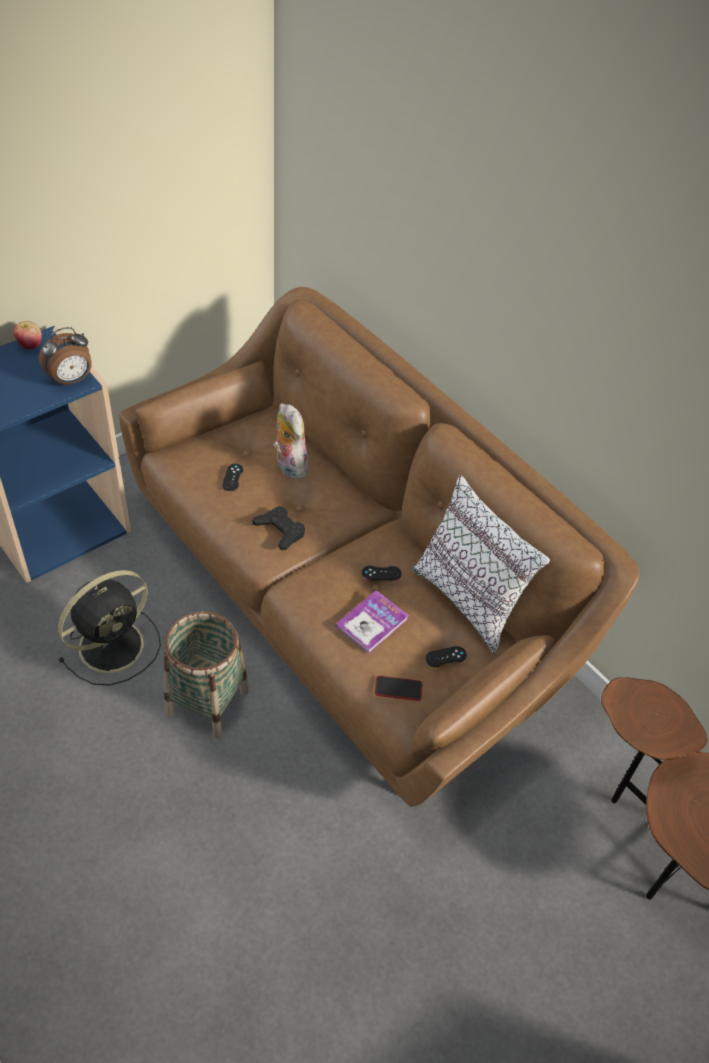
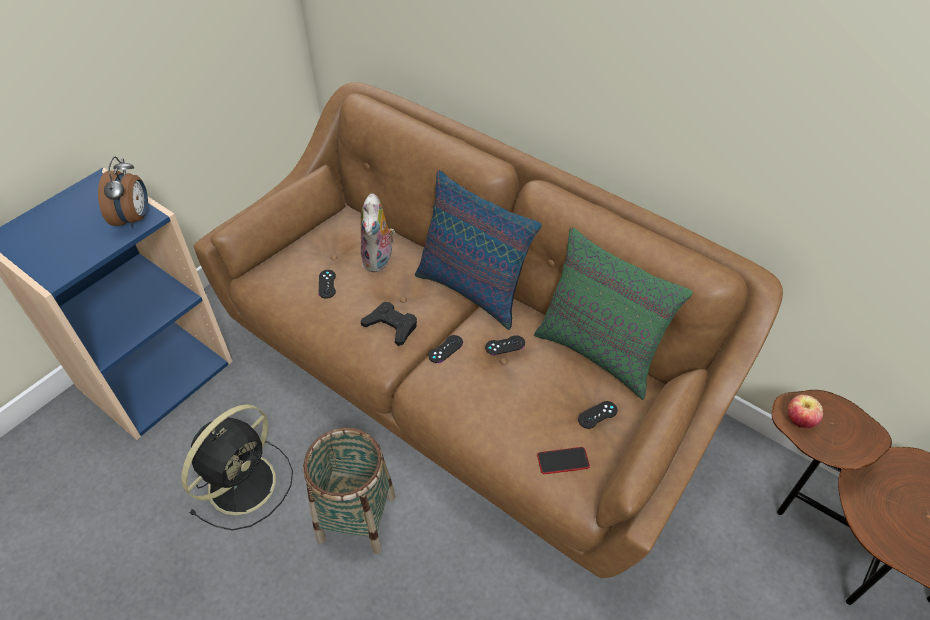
camera: 10 degrees left, 0 degrees up
apple [13,321,42,350] -> apple moved to [788,395,823,428]
alarm clock [39,327,92,386] -> alarm clock turned 45 degrees counterclockwise [98,157,148,229]
plush toy [273,404,309,479] -> plush toy turned 135 degrees counterclockwise [360,193,395,272]
book [336,590,409,654] -> none
white pillow [412,475,550,653] -> green pillow [534,227,693,400]
none -> blue pillow [415,170,542,330]
none -> black game controller [428,335,463,363]

